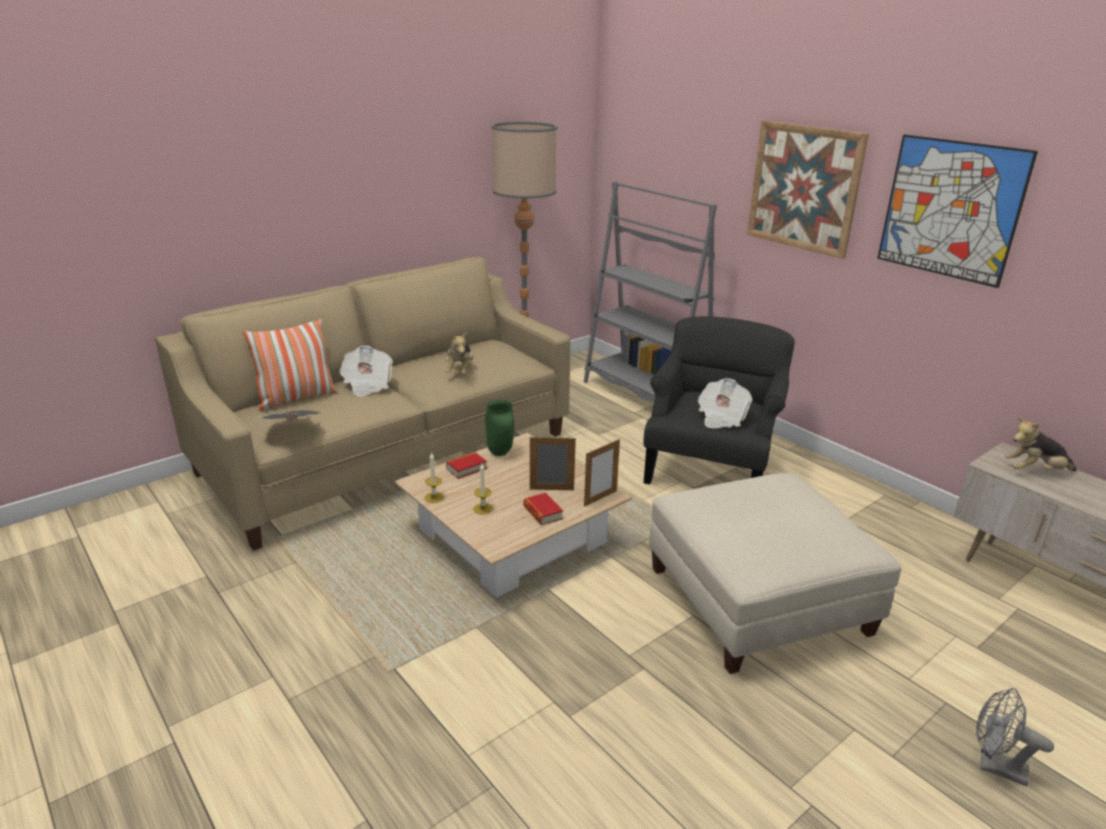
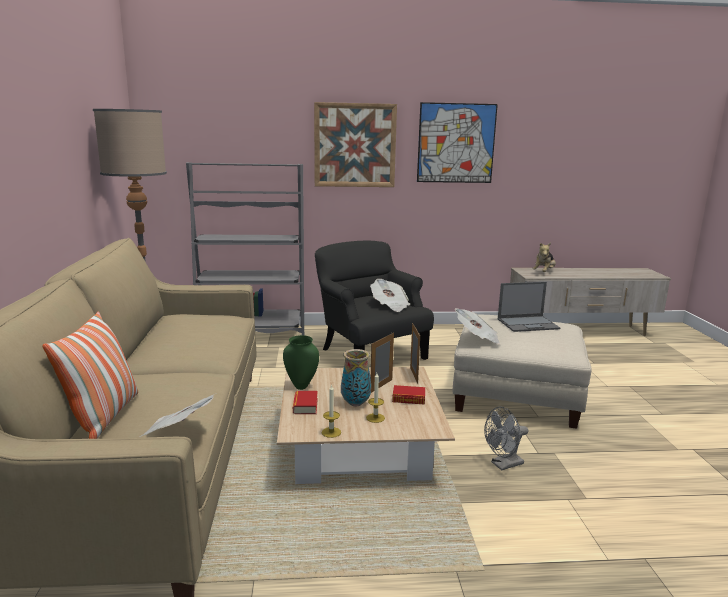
camera: 55 degrees left, 10 degrees down
newspaper [339,346,393,397] -> newspaper moved to [455,308,500,344]
plush toy [445,333,474,375] -> none
grey fan [976,688,1054,786] -> grey fan moved to [484,407,528,471]
none -> vase [341,349,371,407]
none -> laptop [498,282,560,332]

